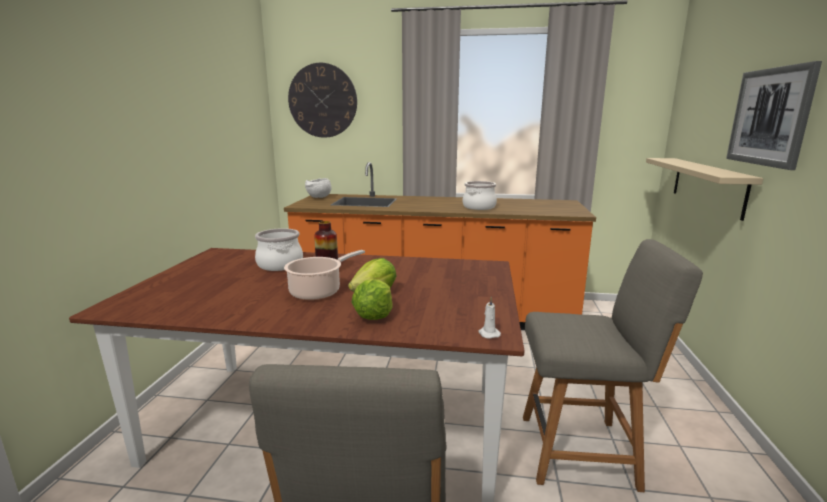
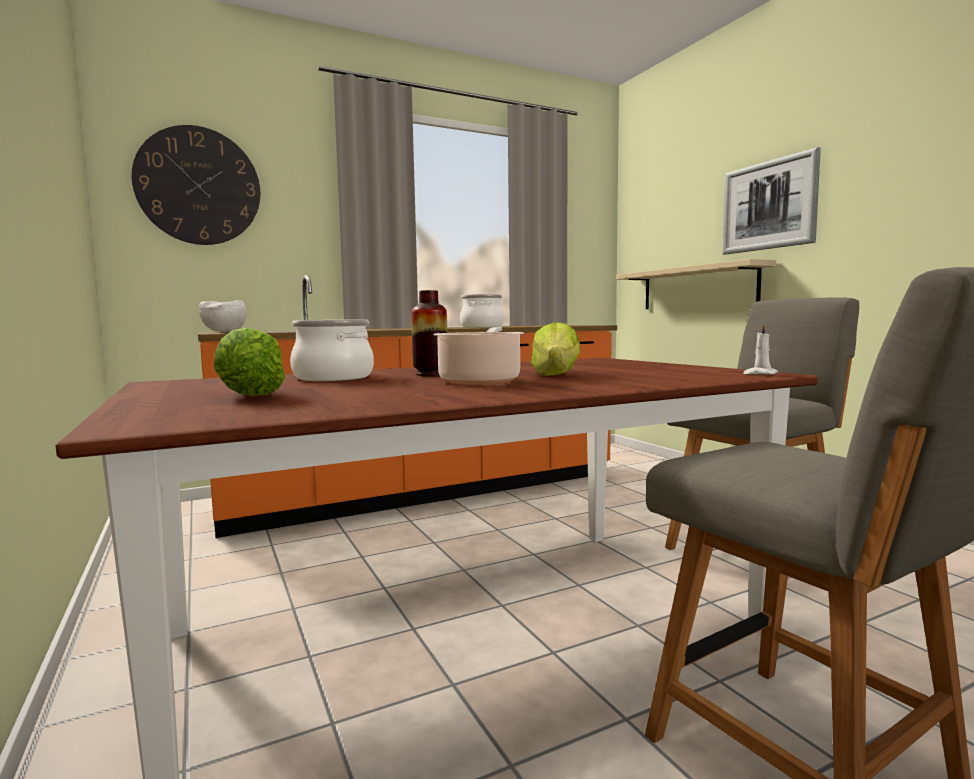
camera: 35 degrees left, 10 degrees down
lettuce [352,279,393,320] -> lettuce moved to [213,328,285,396]

